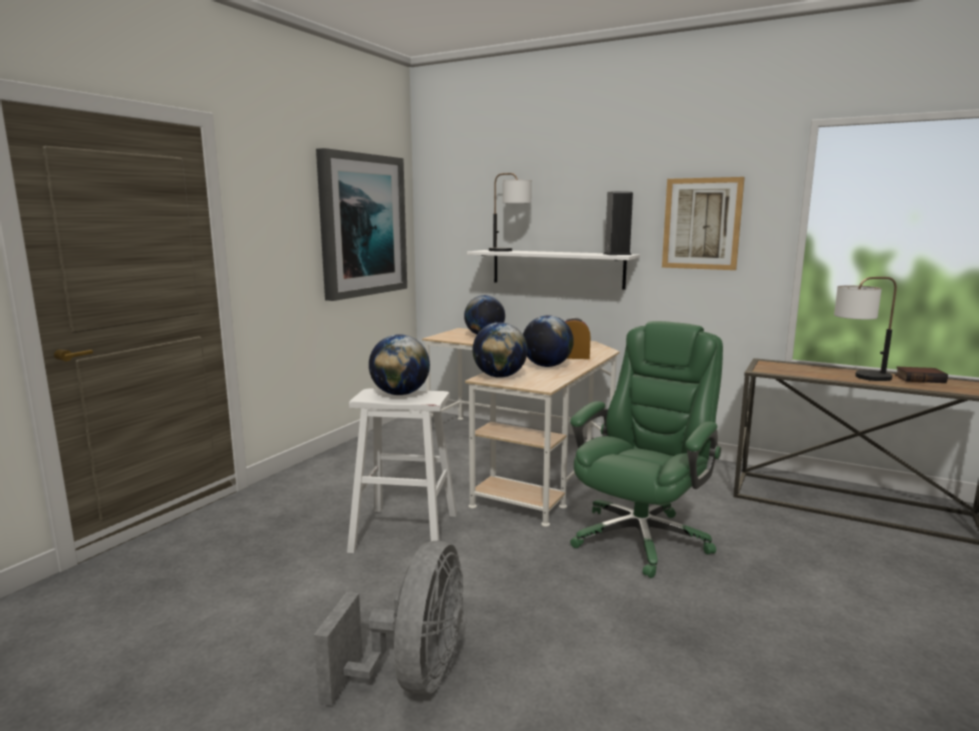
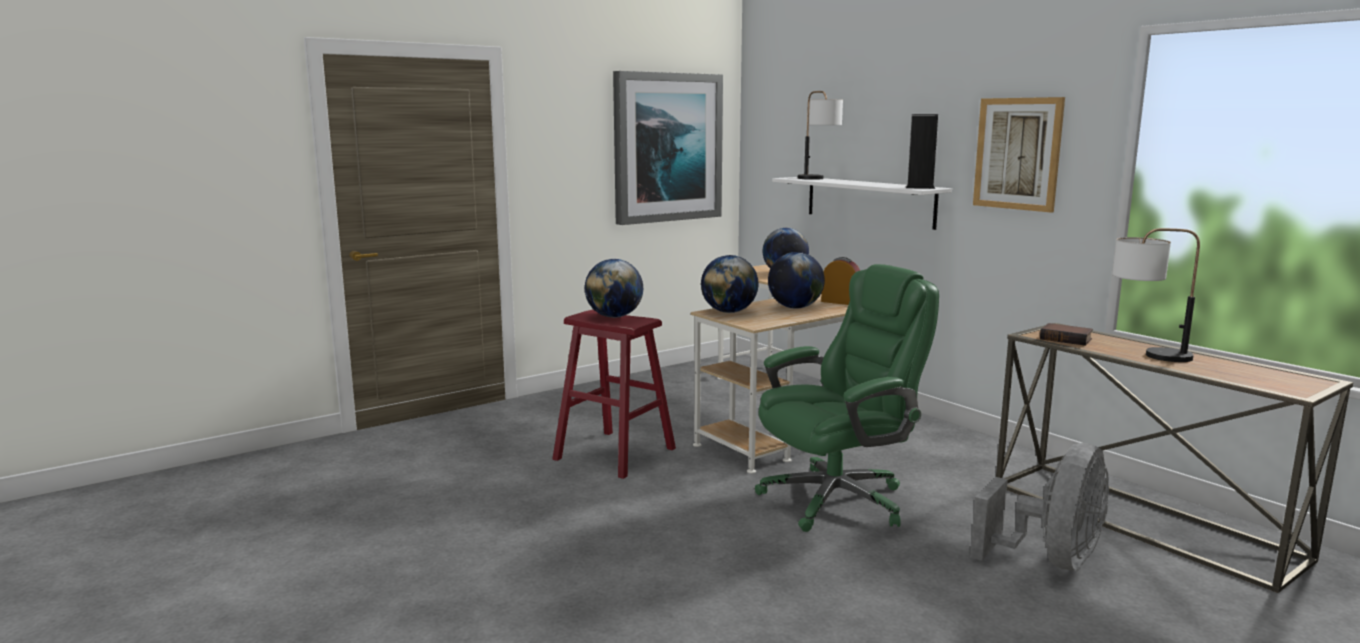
camera: 25 degrees right, 0 degrees up
grey fan [314,541,463,705] -> grey fan moved to [970,443,1109,570]
white stool [347,388,457,553] -> red stool [552,310,676,479]
book [895,367,948,383] -> book moved to [1040,323,1093,346]

